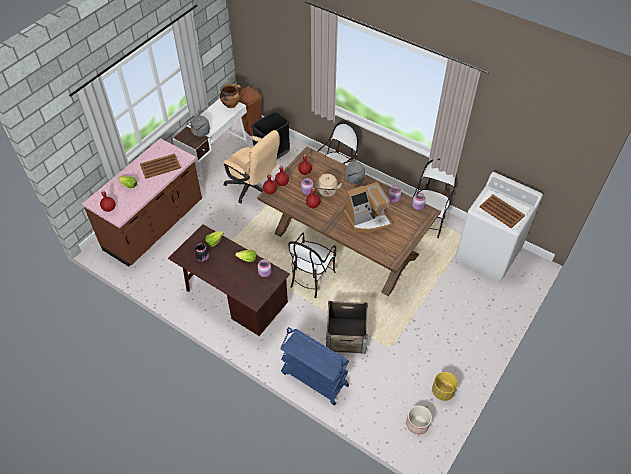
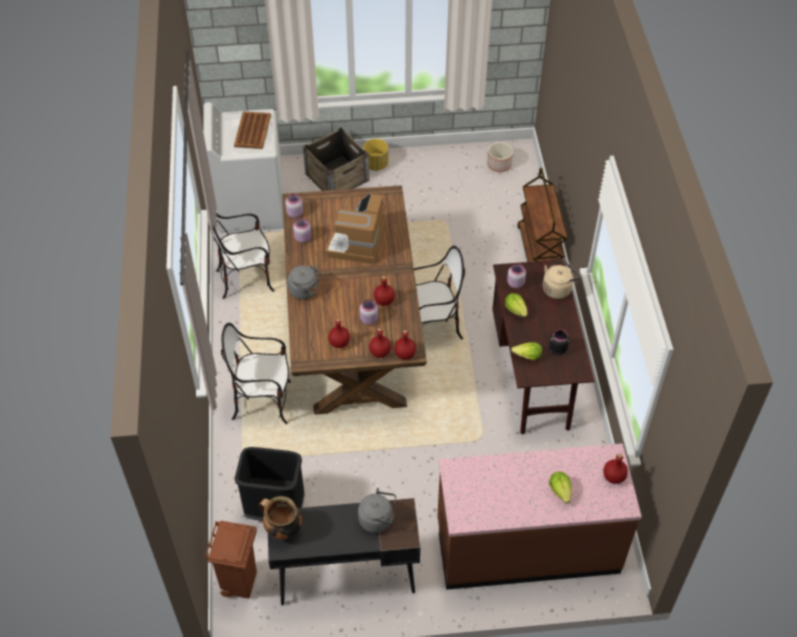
camera: 130 degrees left, 0 degrees up
brown tray [140,154,181,179] -> none
white desk [173,98,248,188] -> black desk [268,498,420,606]
beige office chair [223,130,280,203] -> none
blue cart [280,327,349,405] -> brown cart [517,168,568,262]
beige kettle [317,174,342,197] -> beige kettle moved to [543,260,580,299]
crate [326,301,368,354] -> crate moved to [303,127,369,191]
coffee machine [343,182,393,233] -> coffee machine turned 105 degrees counterclockwise [325,193,385,264]
yellow planter [432,372,458,401] -> yellow planter moved to [363,139,388,171]

